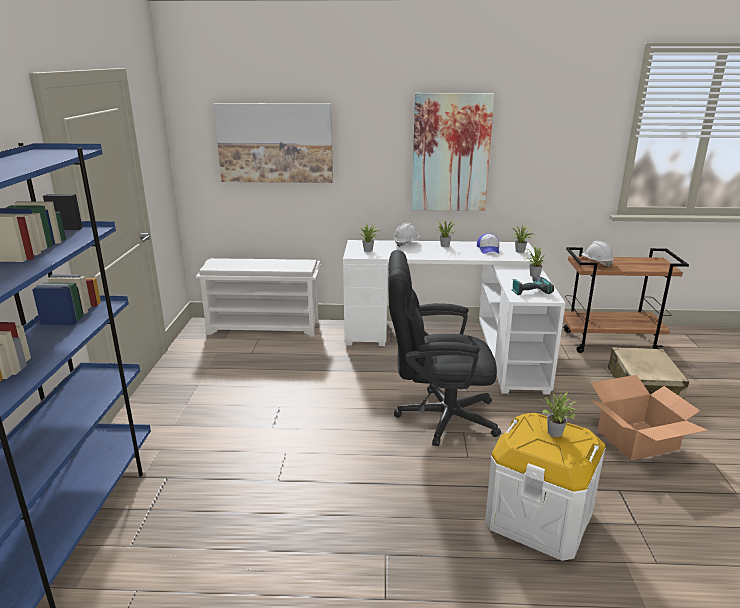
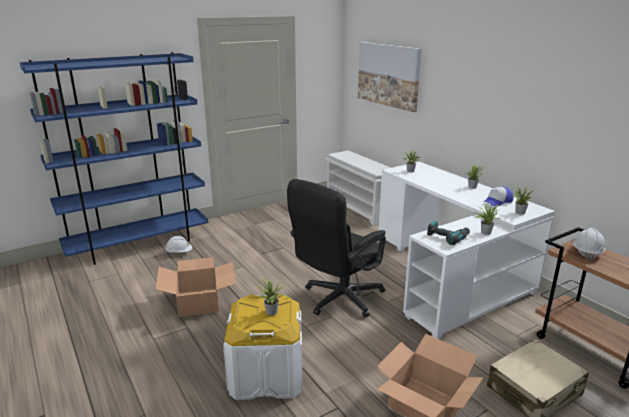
camera: 55 degrees right, 0 degrees up
black office chair [388,250,501,446] -> black office chair turned 105 degrees counterclockwise [287,179,386,318]
white hard hat [393,223,421,247] -> white hard hat moved to [165,236,192,253]
picture [412,93,494,211] -> none
none -> cardboard box [156,257,236,317]

